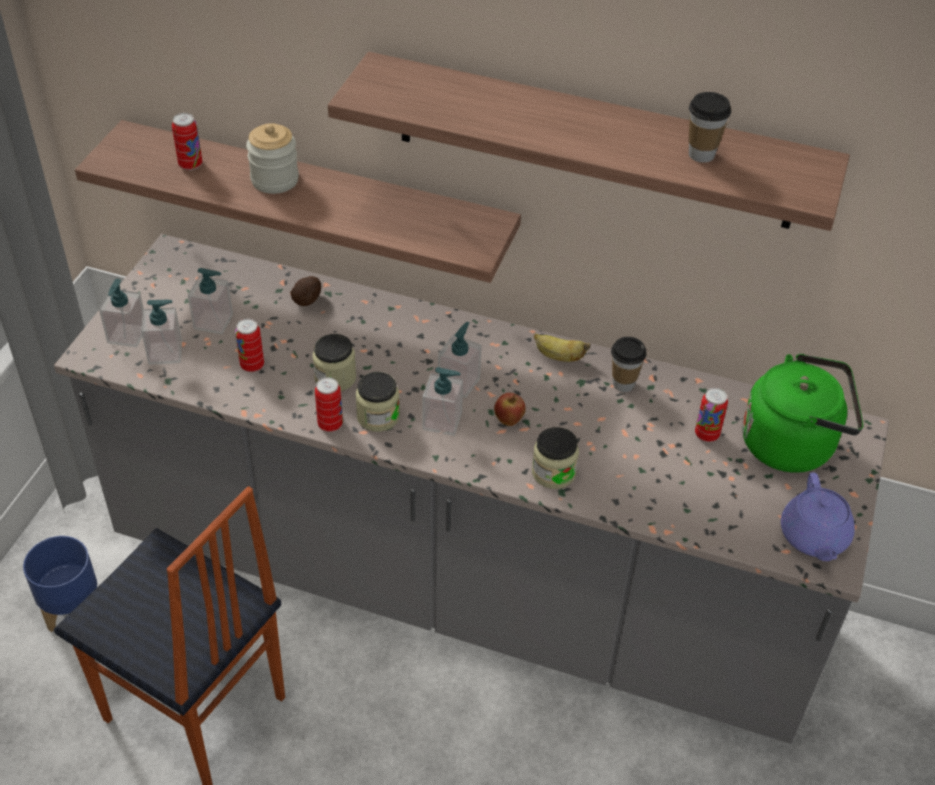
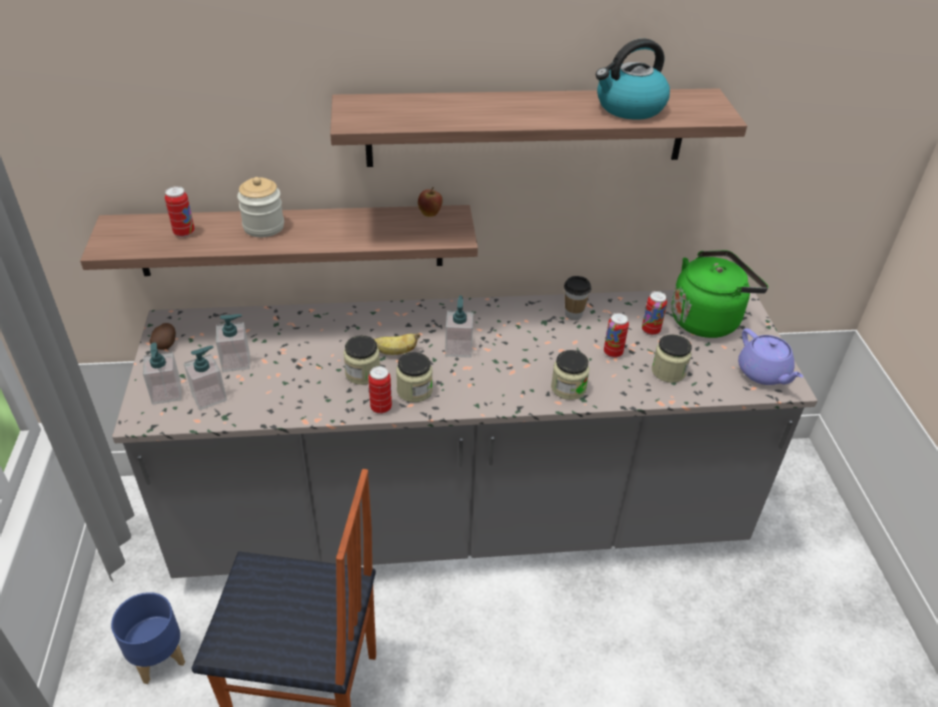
camera: 25 degrees left, 5 degrees down
can [235,319,264,372] -> can moved to [604,313,629,358]
potato [290,276,321,306] -> potato moved to [150,323,176,350]
soap dispenser [423,367,463,436] -> none
apple [494,393,526,426] -> apple moved to [418,187,443,217]
banana [534,333,590,362] -> banana moved to [374,333,420,355]
cup [689,92,731,163] -> kettle [596,39,670,120]
none -> jar [652,334,692,383]

